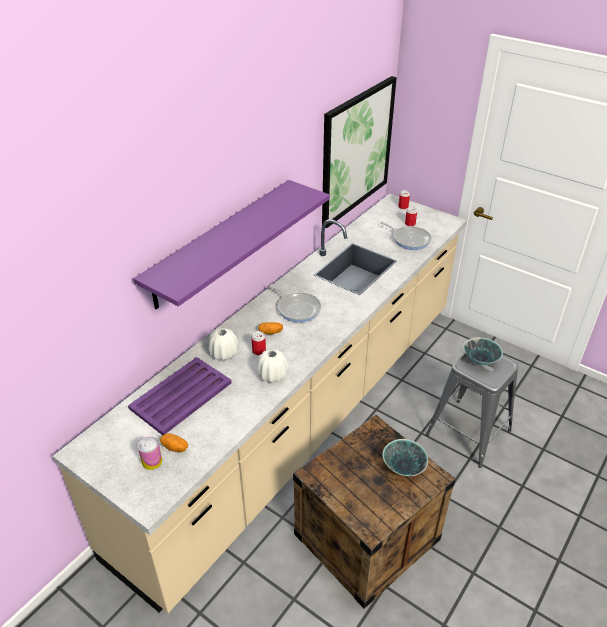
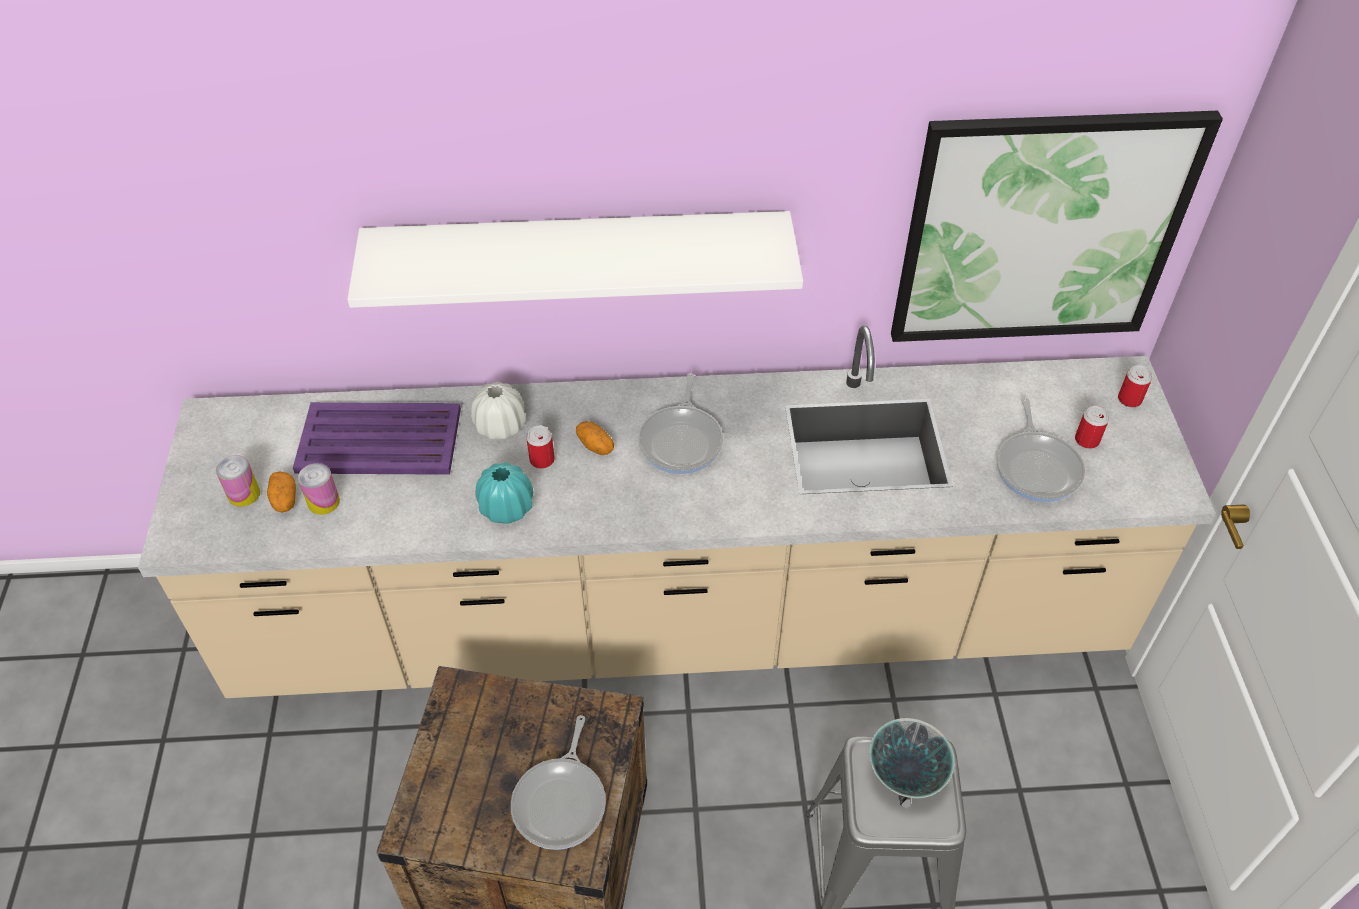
camera: 50 degrees right, 10 degrees up
purple shelf [133,180,330,309] -> white shelf [347,211,803,308]
white vase [257,349,288,383] -> turquoise vase [476,462,533,524]
bowl [383,439,428,476] -> frying pan [511,715,606,850]
none -> can [298,463,340,515]

